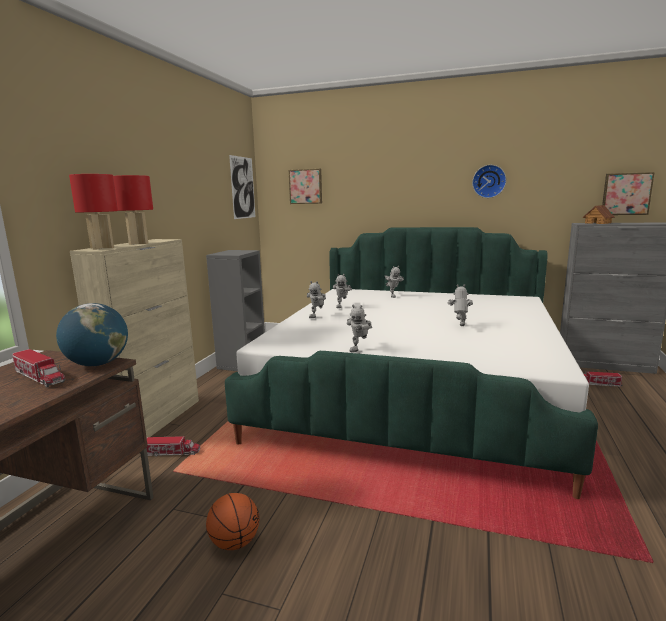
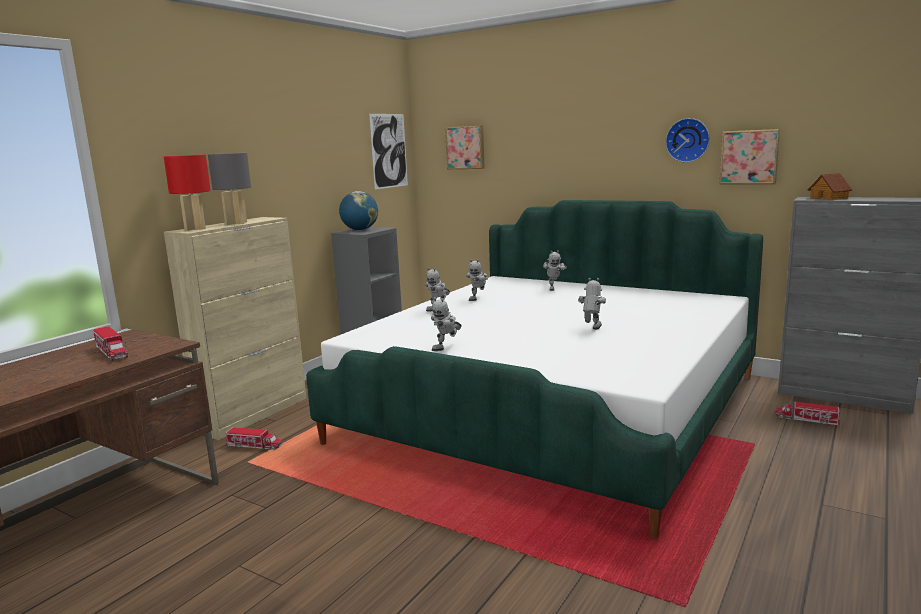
camera: 15 degrees right, 0 degrees up
globe [56,303,128,366] -> globe moved to [339,191,378,230]
red table lamp [113,175,153,245] -> grey table lamp [208,153,251,225]
basketball [206,493,260,550] -> none
picture [602,172,655,215] -> picture moved to [719,129,780,184]

